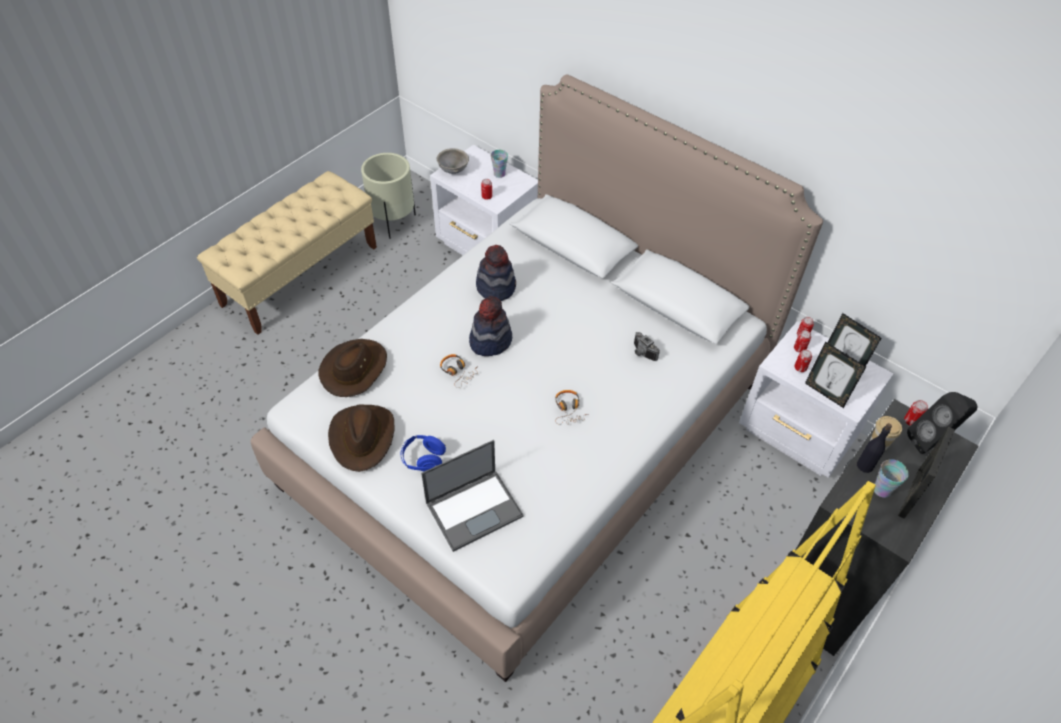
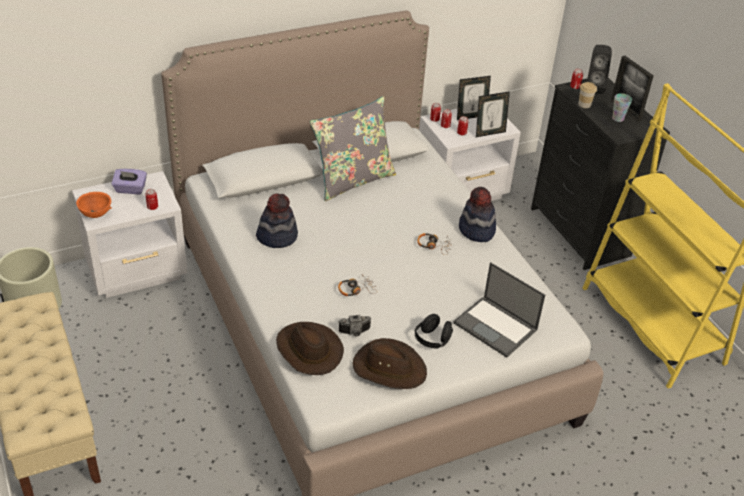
camera: 65 degrees left, 10 degrees down
blue headphones [401,435,446,472] -> black headphones [414,314,453,349]
laptop [421,440,524,552] -> laptop turned 135 degrees clockwise [453,262,545,358]
grey bowl [437,148,469,174] -> orange bowl [76,192,112,218]
hat [469,296,512,356] -> hat moved to [459,187,496,242]
cup [491,150,508,178] -> purple tissue box [112,169,147,194]
camera [634,332,660,361] -> camera moved to [338,315,371,337]
black bottle [857,423,892,473] -> none
none -> grey pillow [310,96,396,201]

